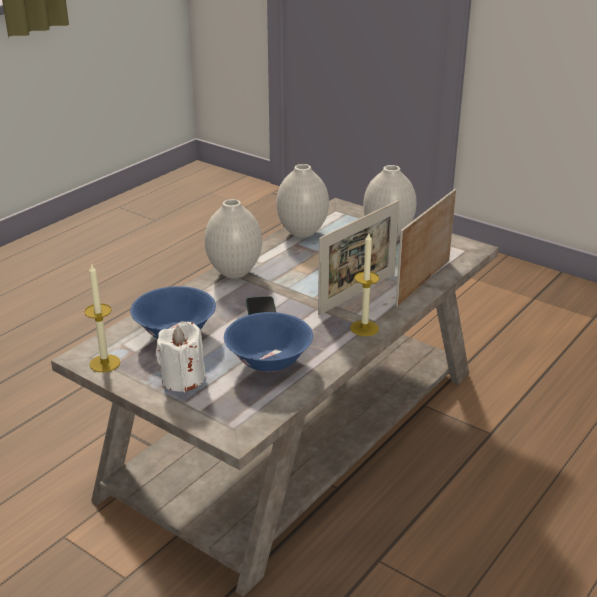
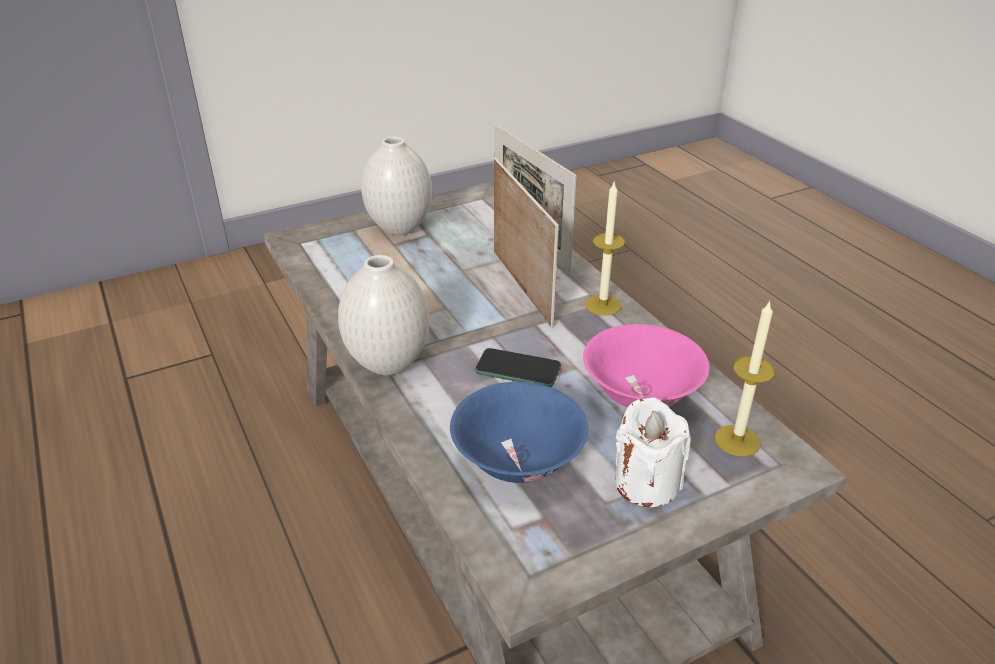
camera: 65 degrees left, 5 degrees up
candle [84,263,120,372] -> candle moved to [714,301,775,457]
blue bowl [224,312,313,372] -> pink bowl [583,324,709,407]
white vase [276,164,329,238] -> none

